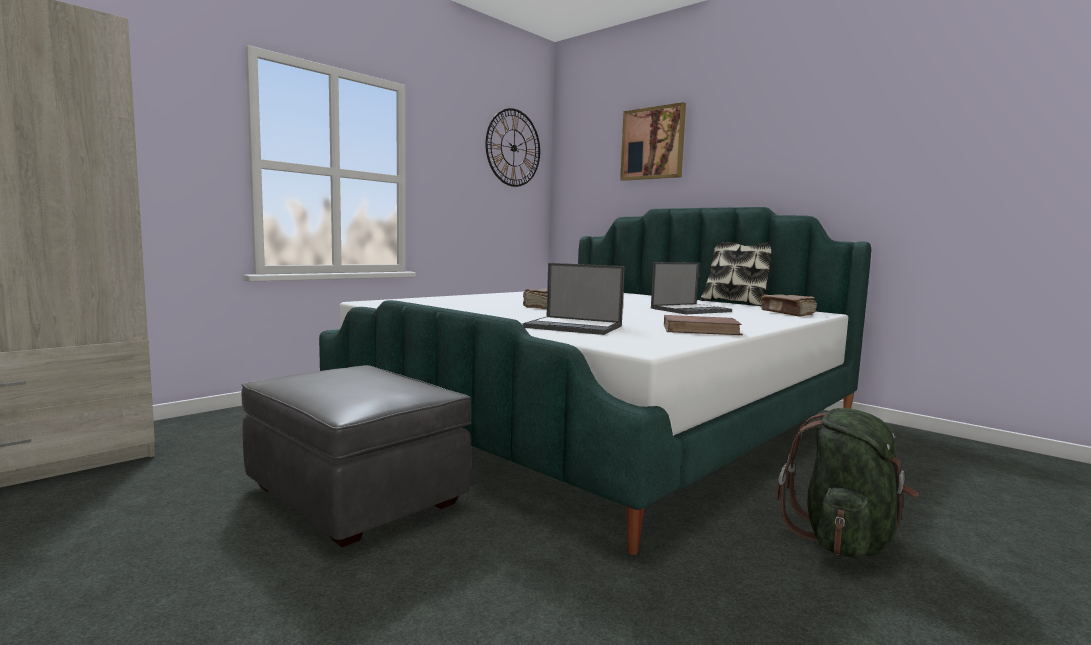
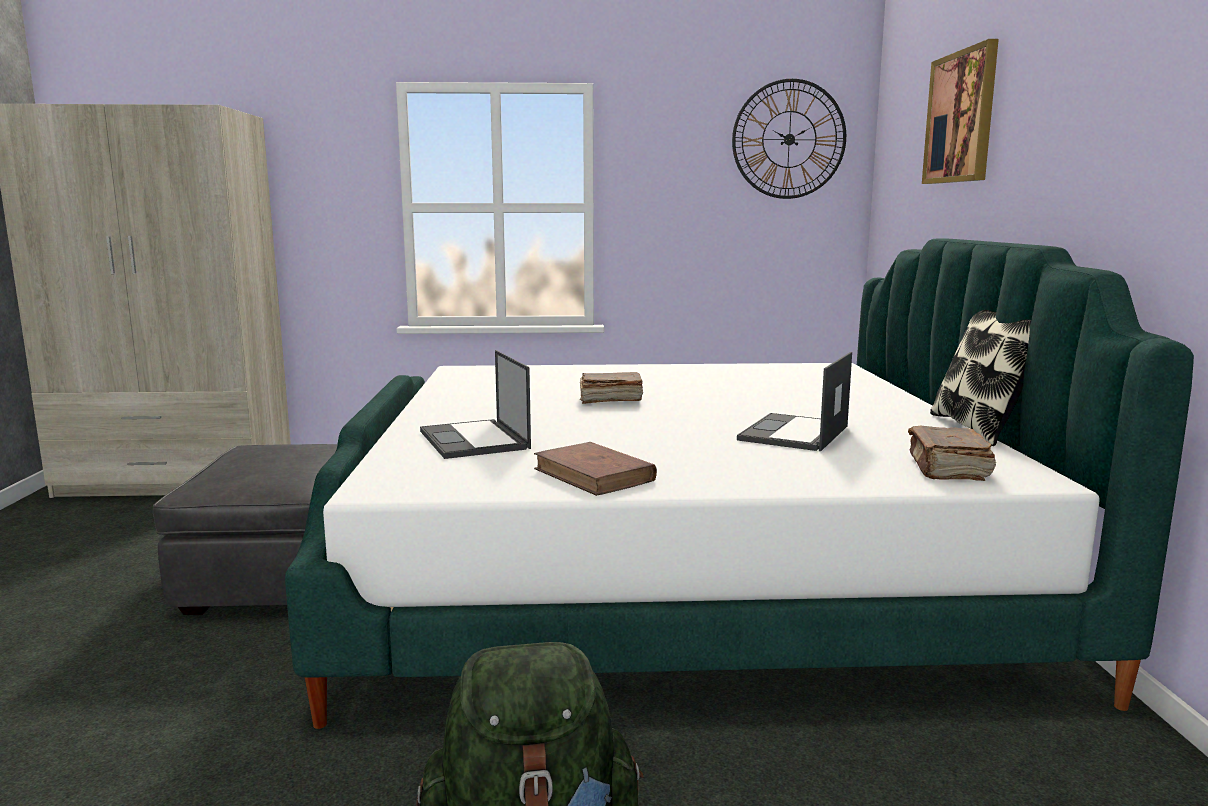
camera: 45 degrees right, 5 degrees up
laptop [651,262,732,314] -> laptop turned 105 degrees clockwise [737,352,852,451]

